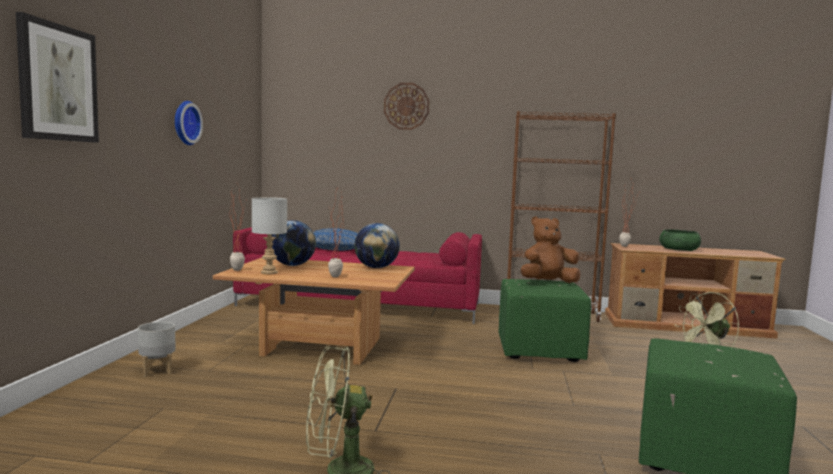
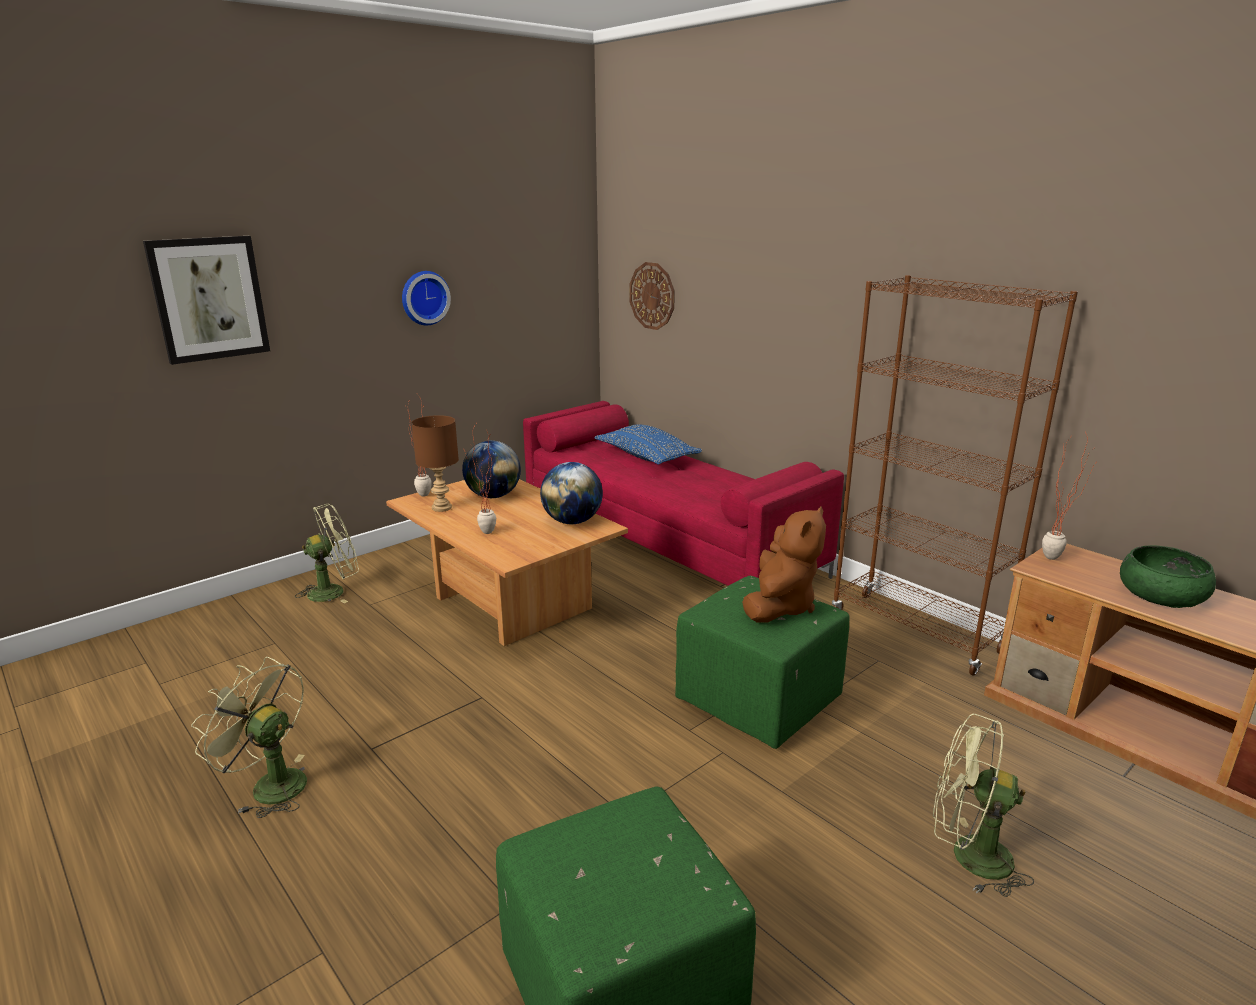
camera: 40 degrees right, 15 degrees up
grey planter [138,322,176,377] -> green fan [295,504,359,603]
grey table lamp [252,197,287,274] -> brown table lamp [411,415,459,512]
wall clock [384,83,430,130] -> wall clock moved to [629,262,675,330]
brown plush toy [521,216,581,283] -> brown plush toy turned 90 degrees clockwise [742,507,826,622]

